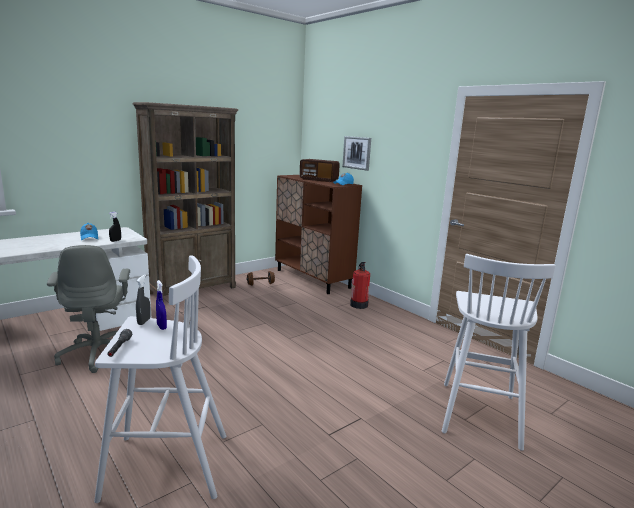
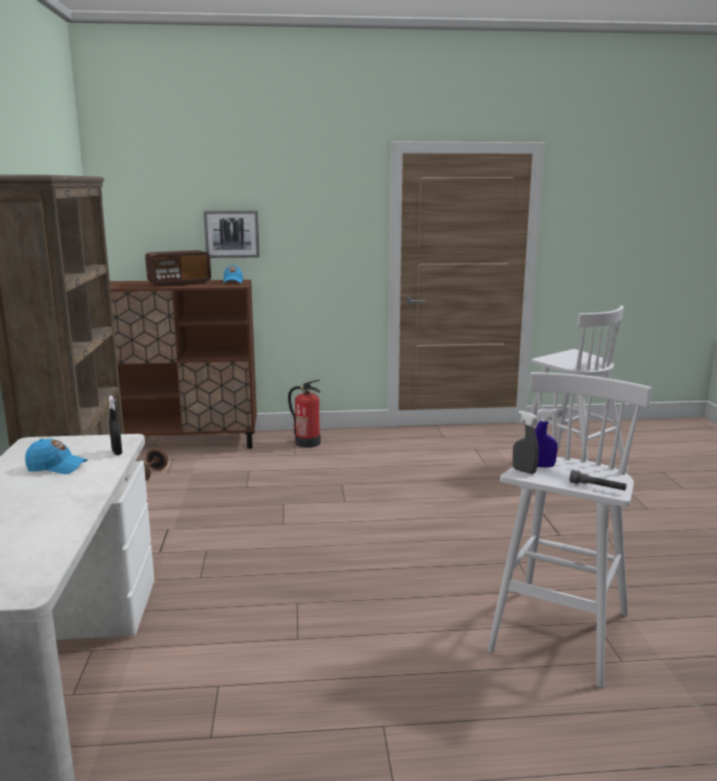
camera: 55 degrees left, 0 degrees up
grey office chair [47,245,130,373] -> none

